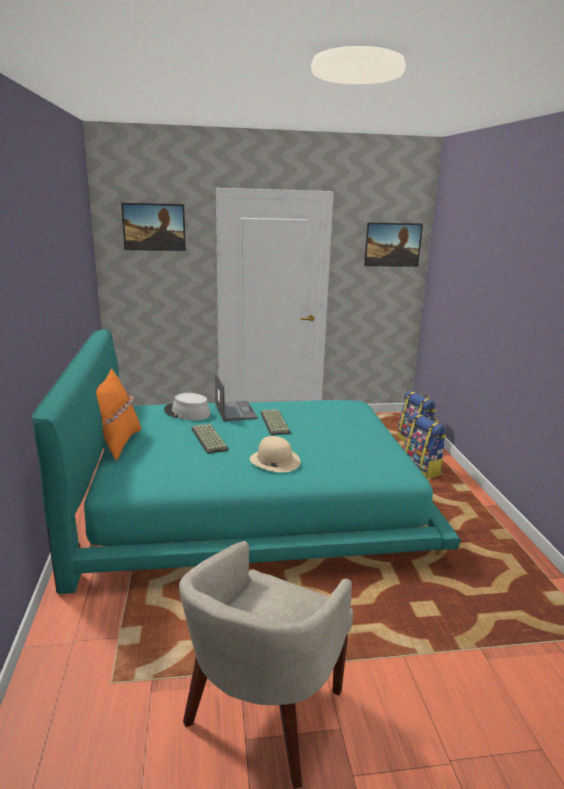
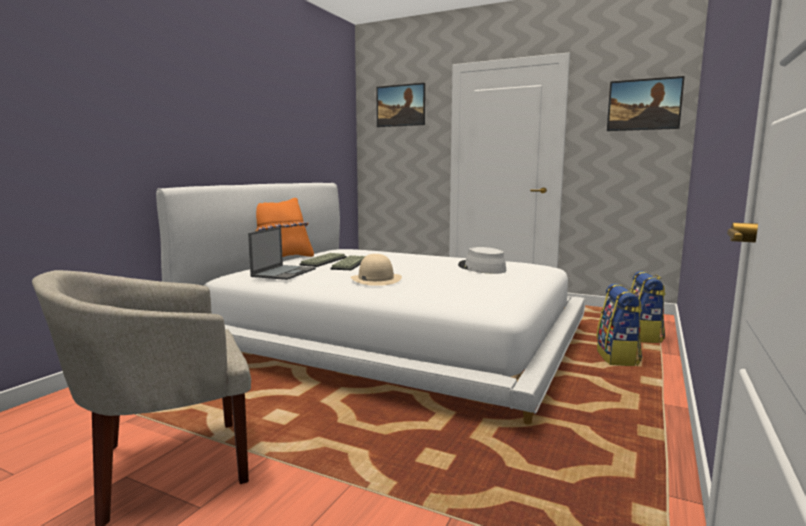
camera: 35 degrees right, 10 degrees down
turquoise bed [32,329,461,594] -> white bed [156,183,586,425]
grey hat [164,393,211,420] -> grey hat moved to [458,247,506,274]
laptop [215,372,258,422] -> laptop moved to [248,227,316,280]
keyboard [260,409,291,435] -> keyboard moved to [299,253,347,267]

